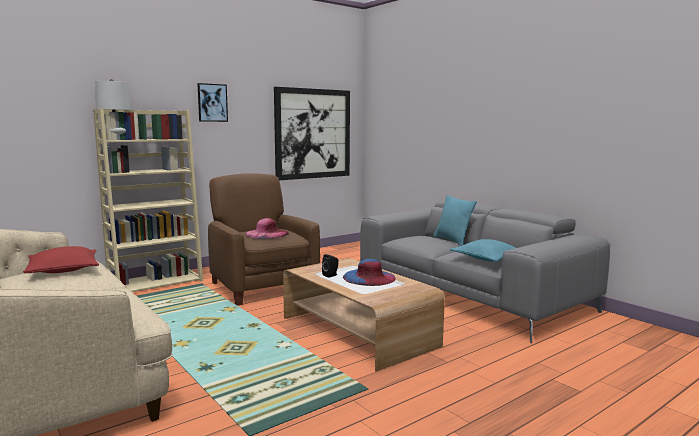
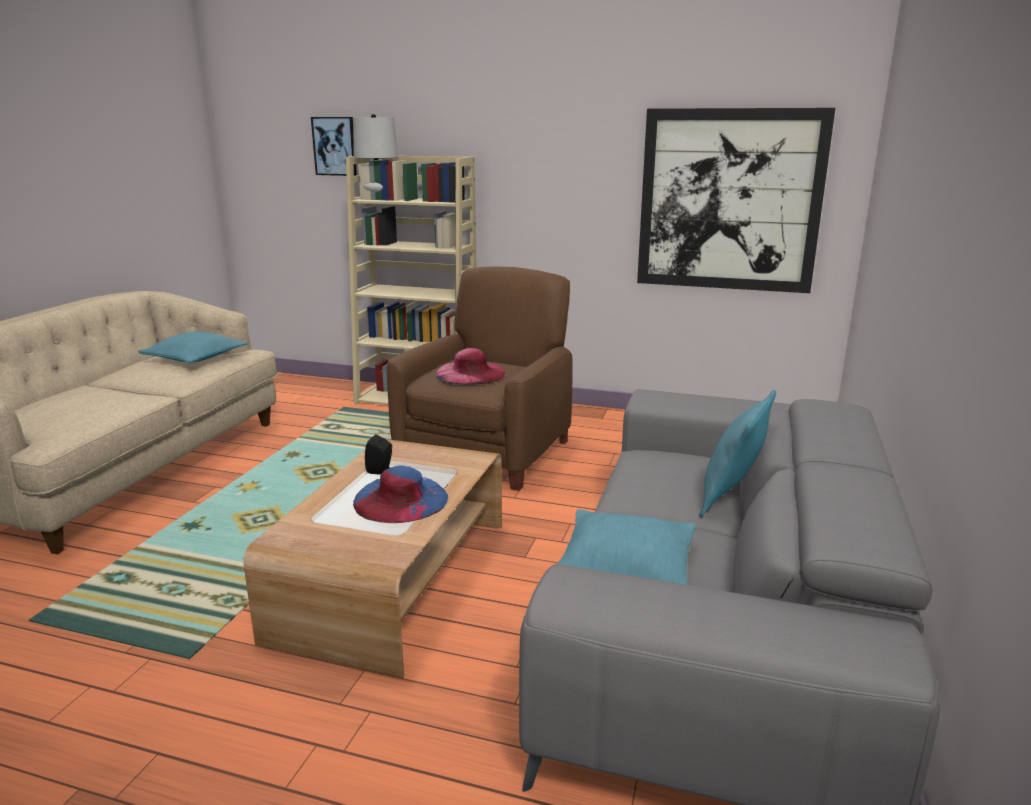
camera: 55 degrees right, 10 degrees up
red pillow [23,246,99,273] -> turquoise pillow [138,331,248,363]
picture [197,83,228,122] -> picture moved to [311,117,357,176]

